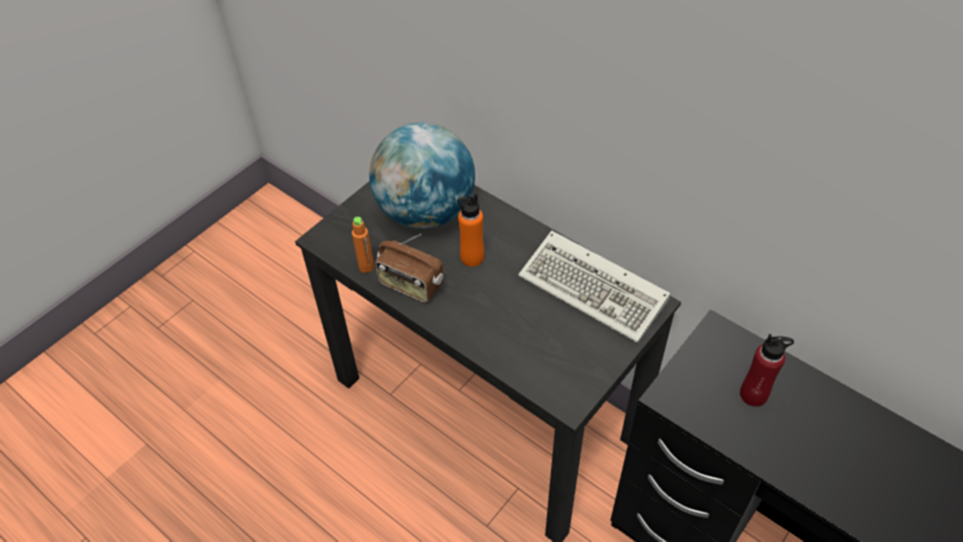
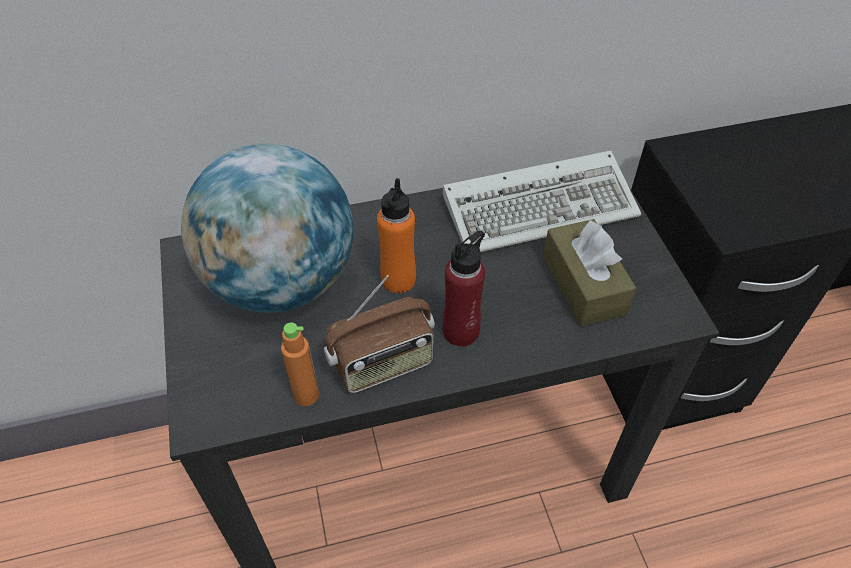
camera: 55 degrees left, 0 degrees up
red bottle [740,334,794,407] -> red bottle moved to [443,231,485,347]
none -> brown tissue box [543,219,637,327]

